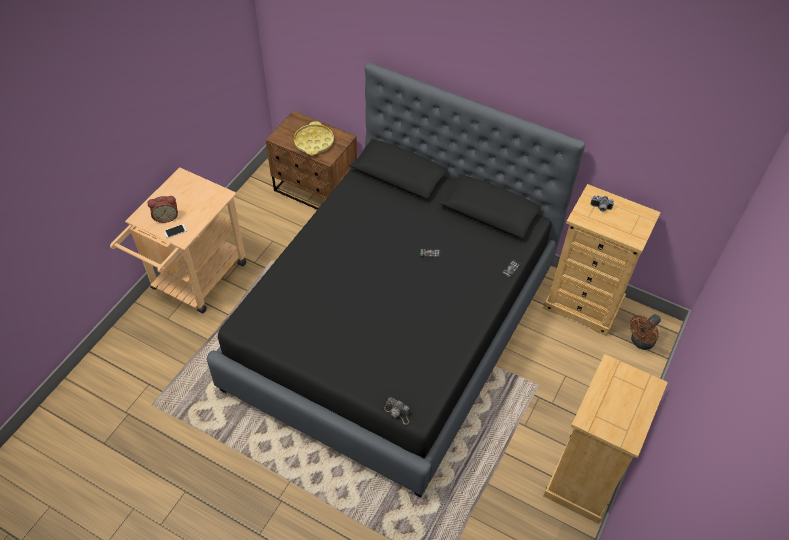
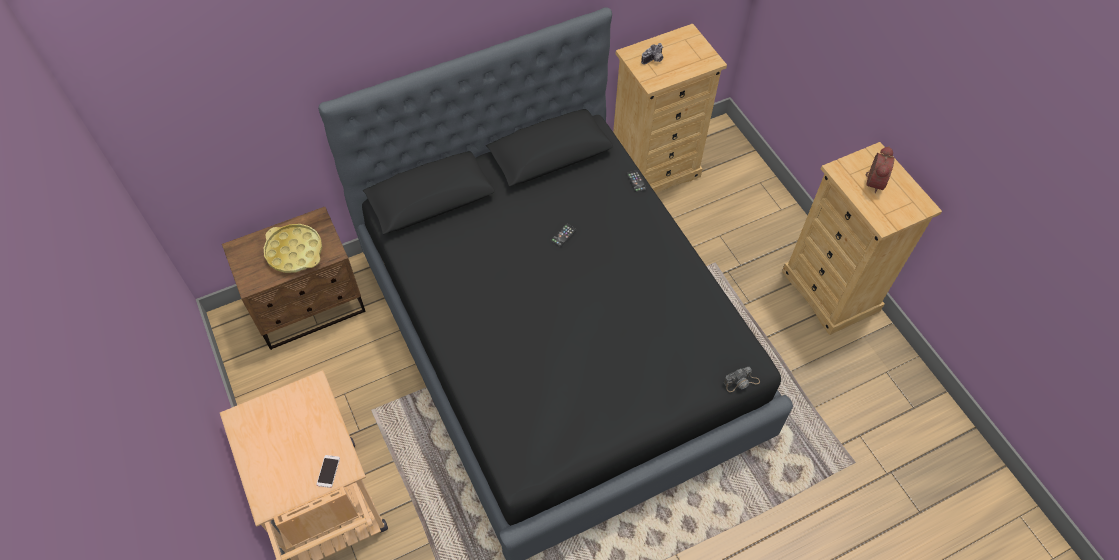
camera: 55 degrees left, 5 degrees up
alarm clock [147,196,178,223] -> alarm clock moved to [866,146,894,193]
brown fan [629,314,661,350] -> none

